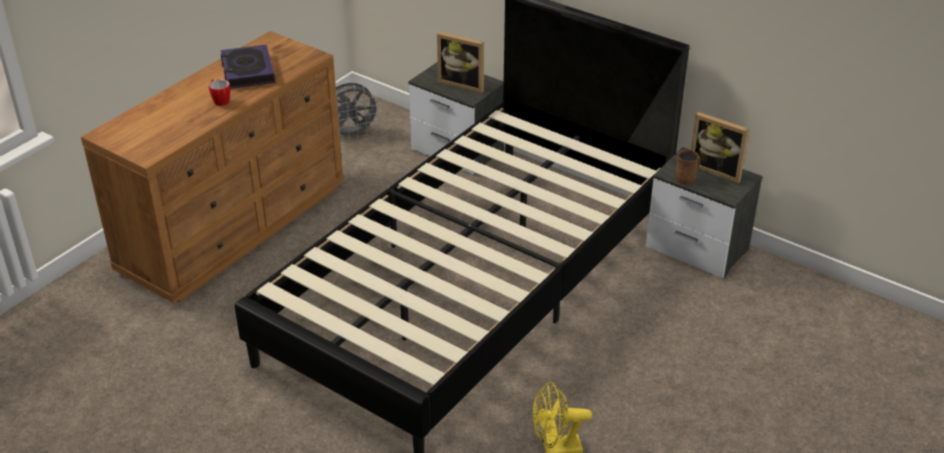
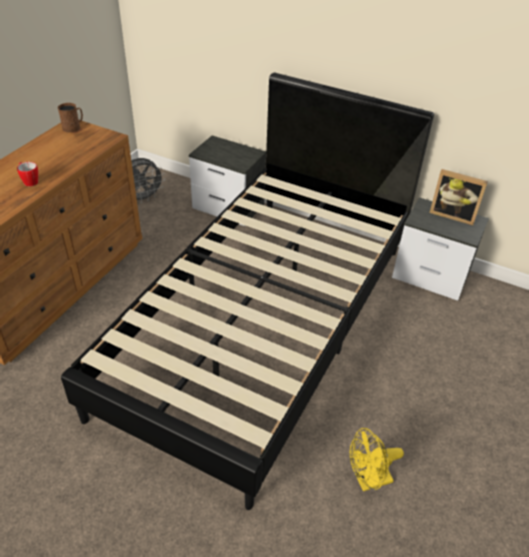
camera: 10 degrees left, 5 degrees up
book [221,44,275,89] -> none
picture frame [437,32,484,93] -> none
brown mug [675,150,701,185] -> brown mug moved to [58,103,83,133]

